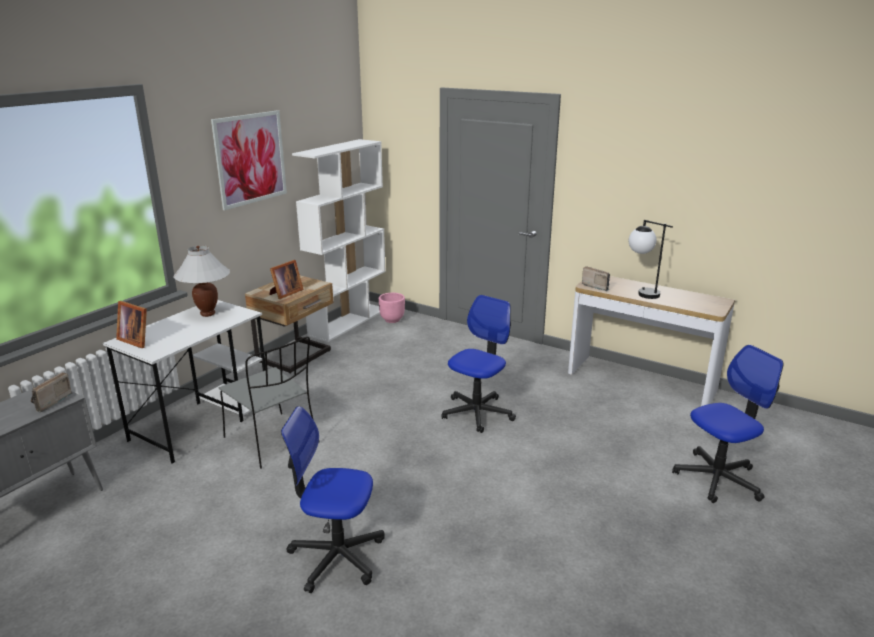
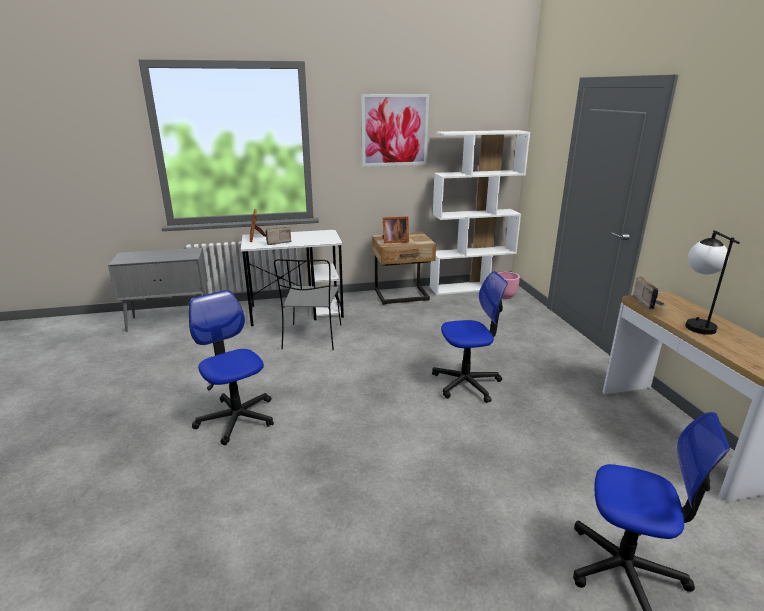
camera: 45 degrees right, 0 degrees up
radio [31,372,72,412] -> radio moved to [265,226,292,245]
white table lamp [173,246,230,317] -> none

